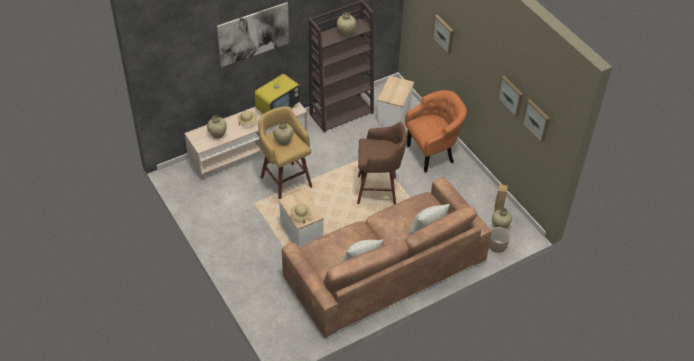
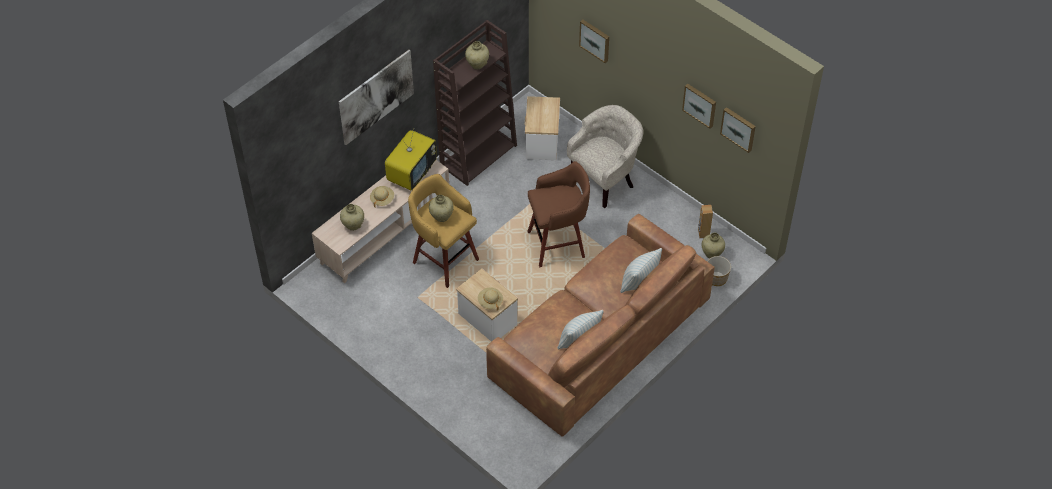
camera: 15 degrees left, 5 degrees up
orange armchair [405,90,467,173] -> beige armchair [567,105,643,208]

